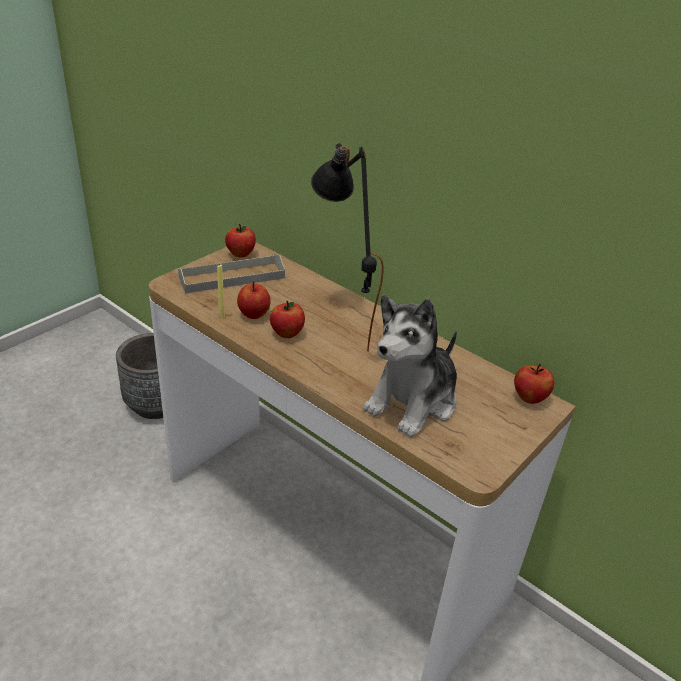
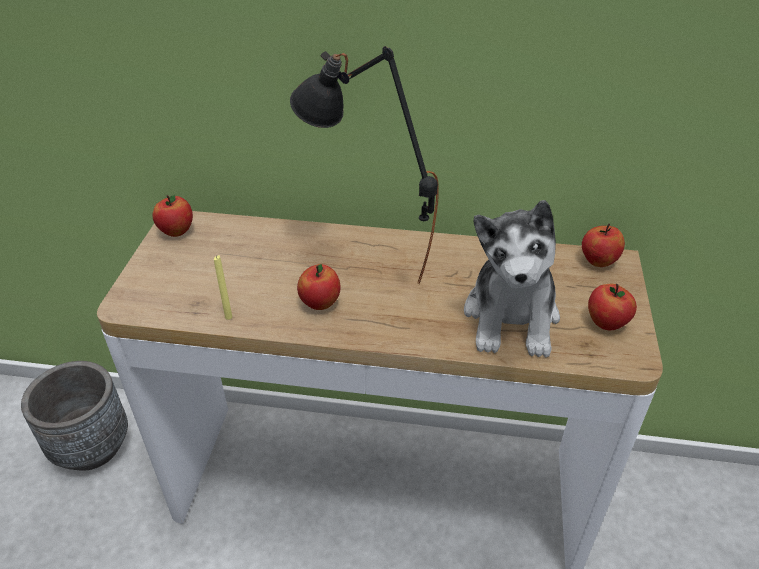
camera: 30 degrees left, 5 degrees up
grey tray [178,254,285,294] -> none
apple [237,281,271,319] -> apple moved to [588,284,637,330]

